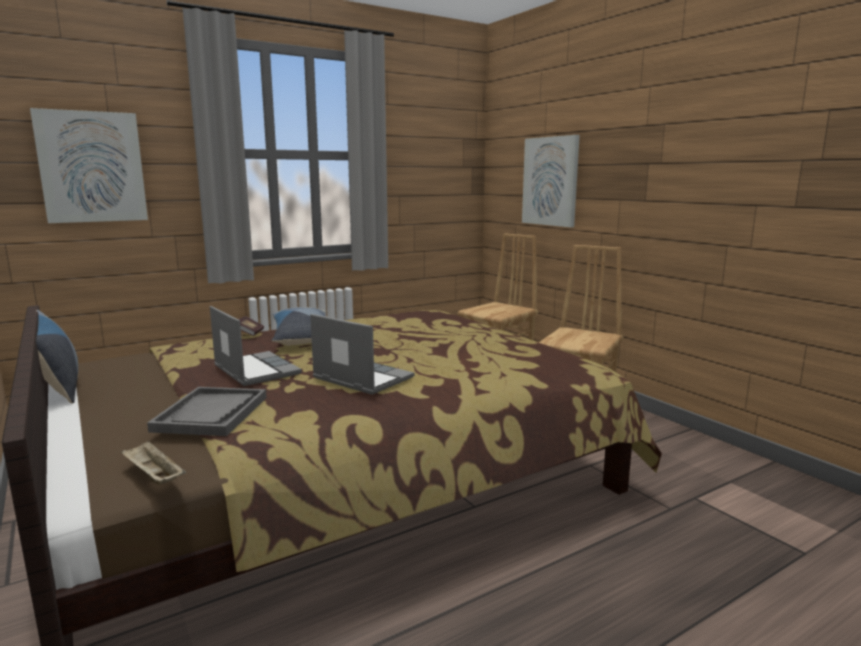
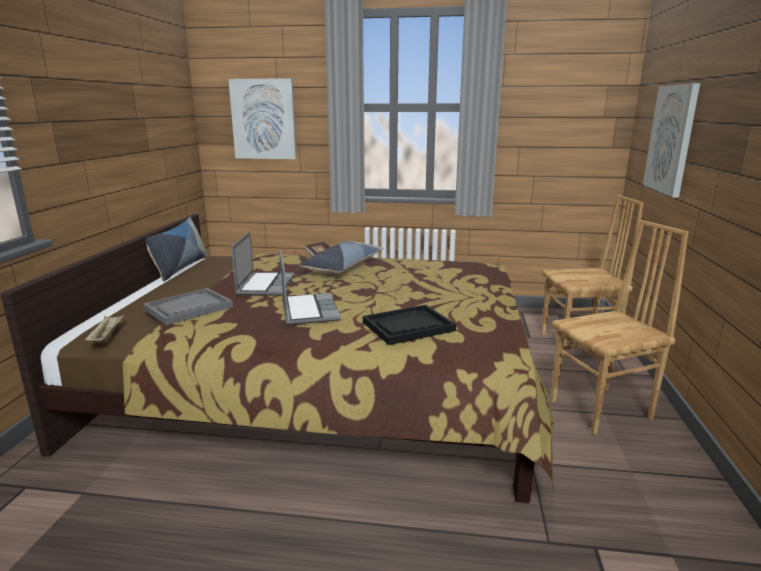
camera: 40 degrees right, 5 degrees up
none -> black tray [363,305,456,345]

